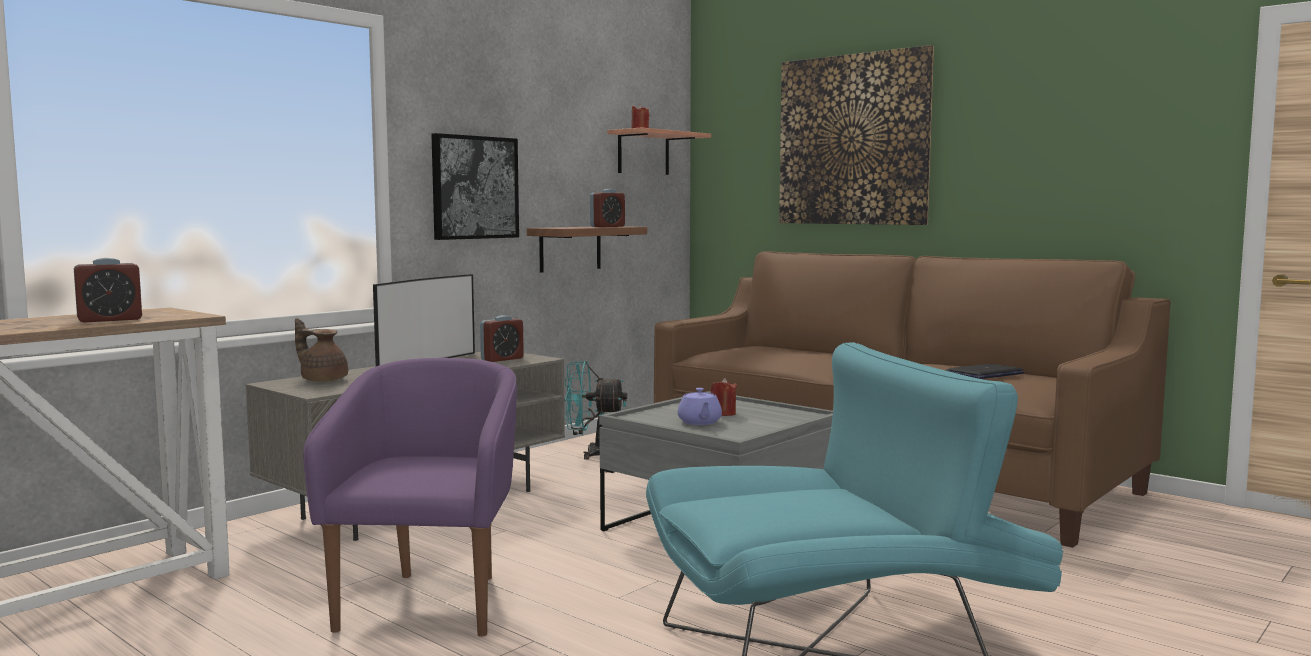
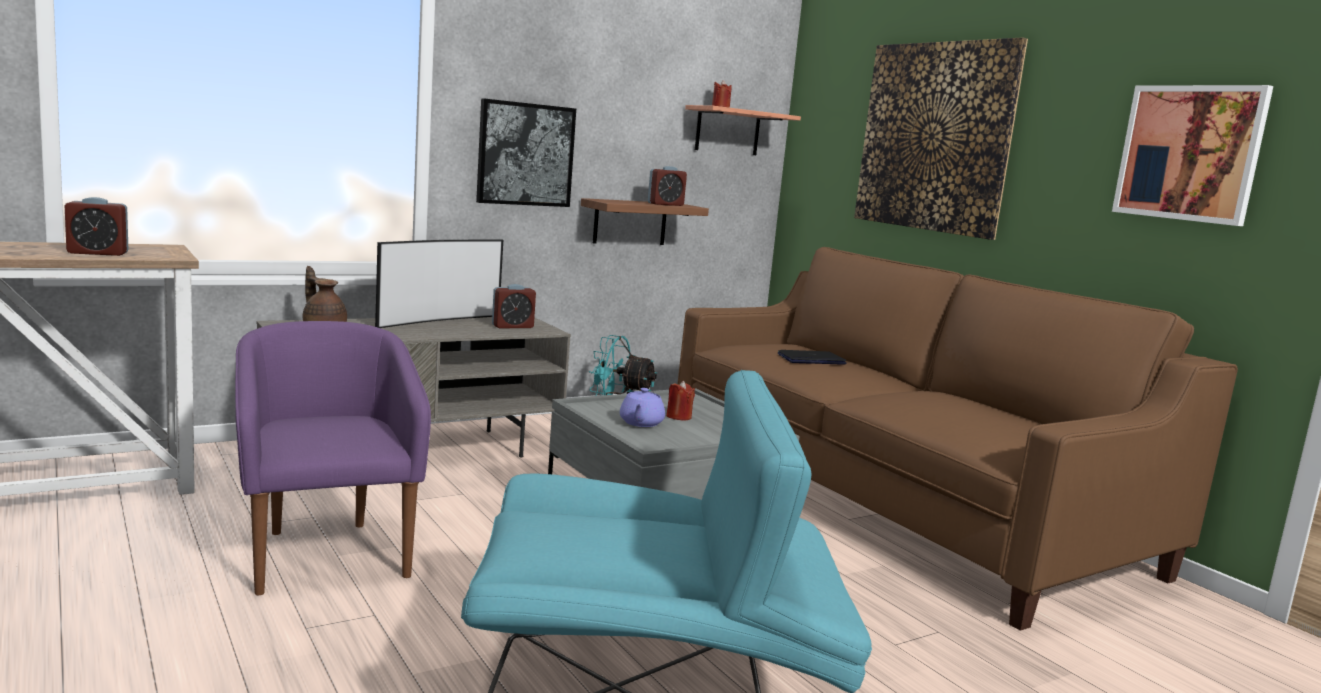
camera: 15 degrees right, 5 degrees up
purple armchair [303,358,517,637] -> purple armchair turned 45 degrees counterclockwise [235,321,431,595]
laptop [946,363,1024,379] -> laptop moved to [778,350,846,365]
none -> picture [1112,85,1273,226]

